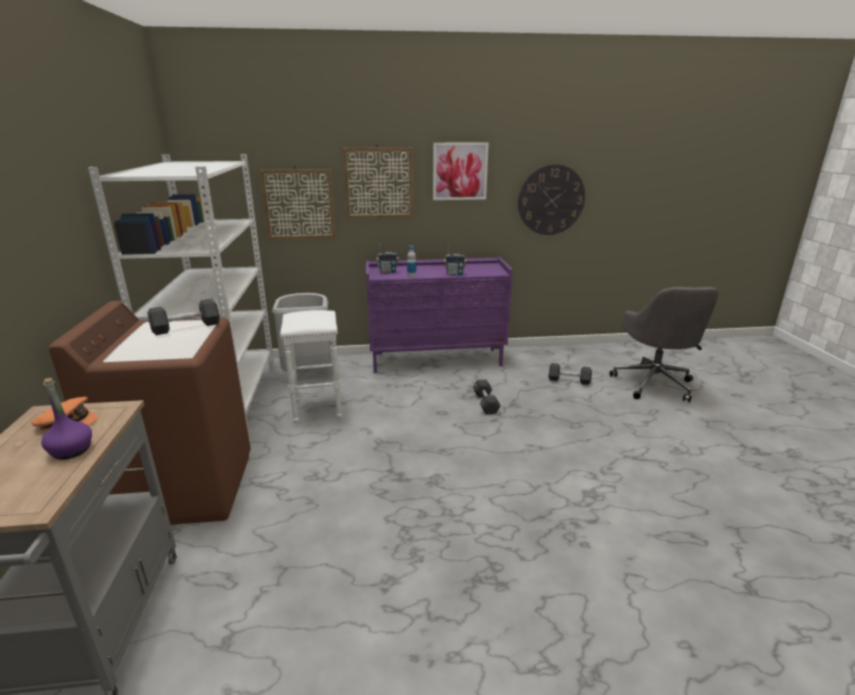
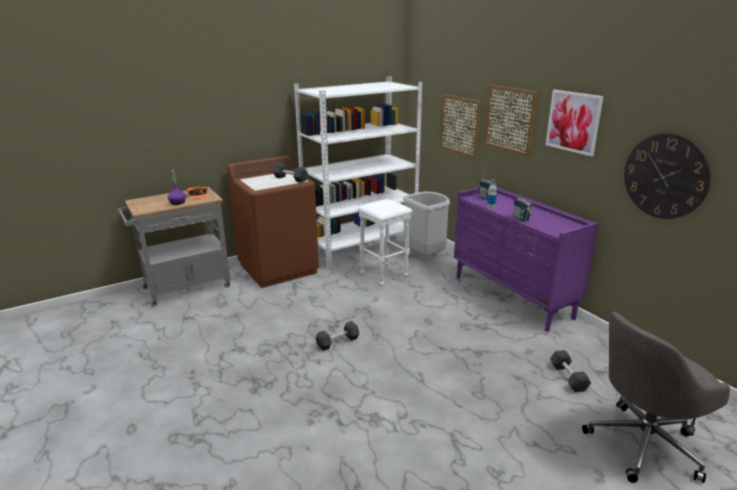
camera: 65 degrees right, 0 degrees up
black dumbbell [473,379,501,414] -> black dumbbell moved to [316,321,359,351]

